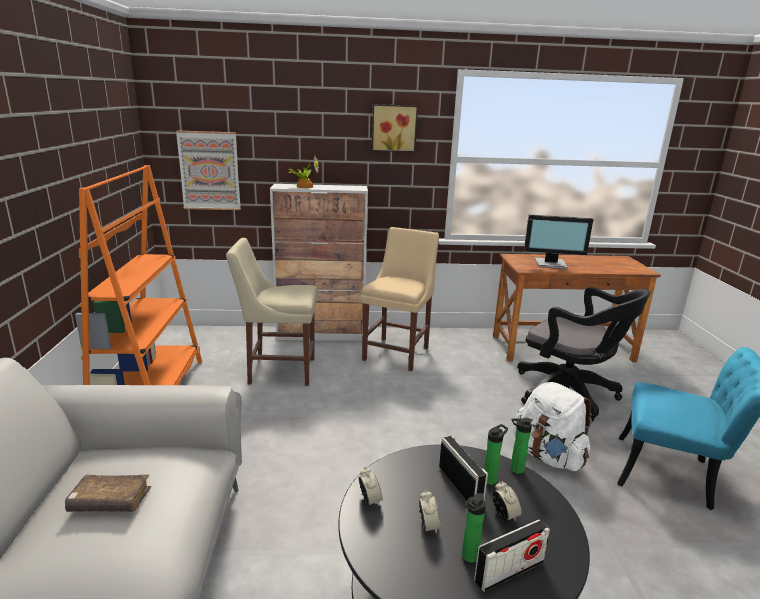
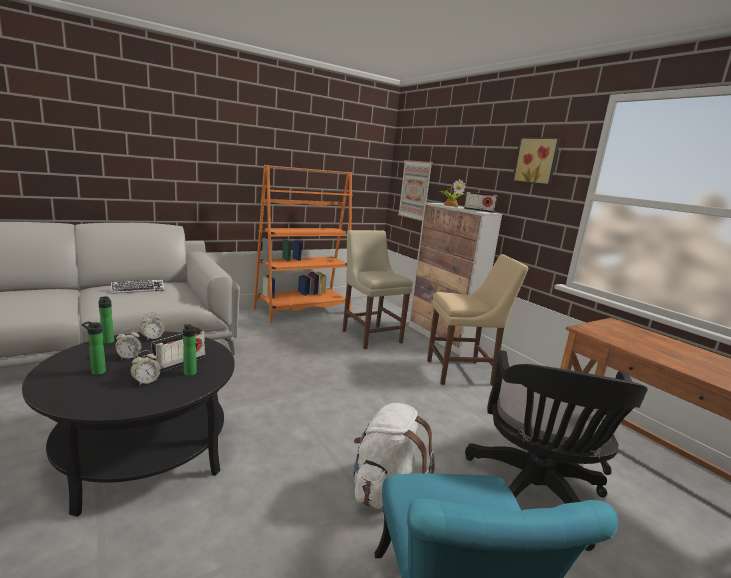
camera: 60 degrees right, 5 degrees down
brown book [65,475,151,512] -> keyboard [111,279,165,294]
radio [474,520,550,592] -> radio moved to [464,192,498,213]
bottle [511,418,533,474] -> bottle moved to [98,296,114,344]
monitor [524,215,594,269] -> none

